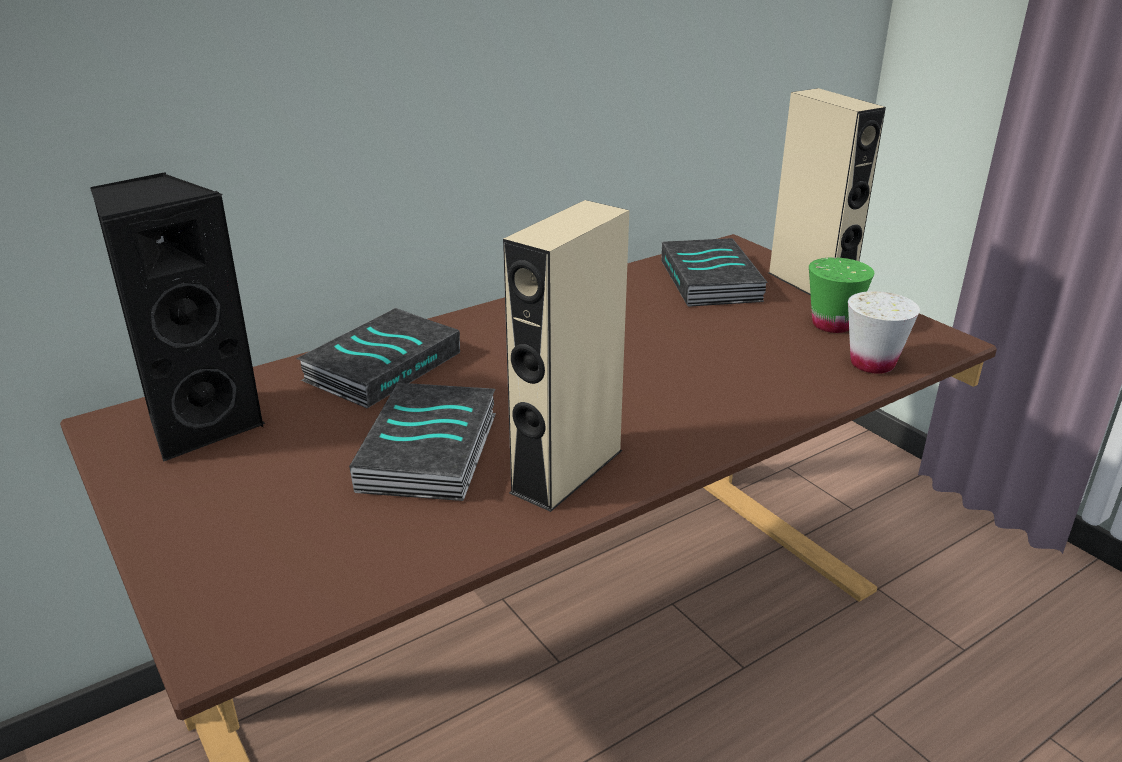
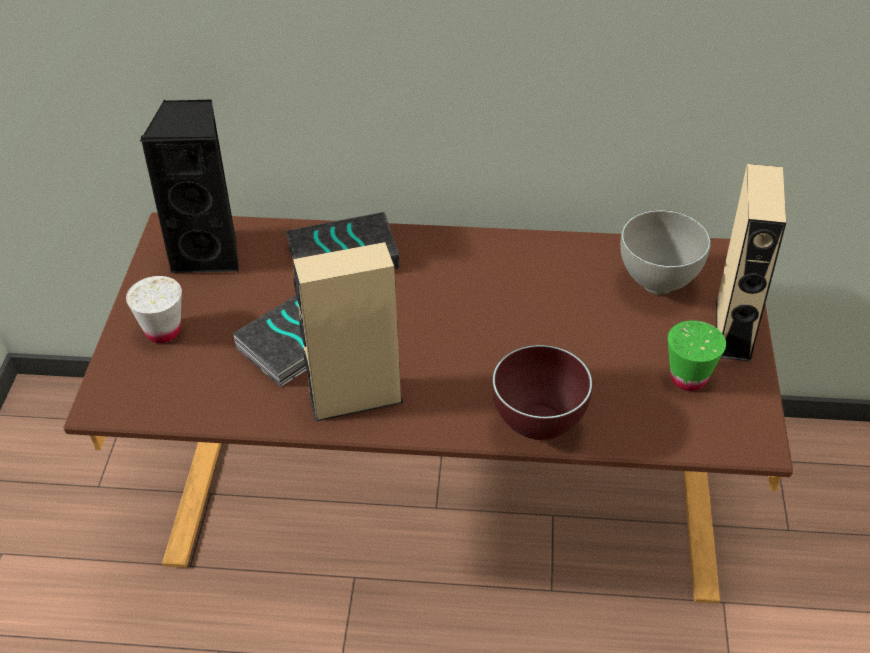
camera: 40 degrees right, 15 degrees up
book [661,238,767,307] -> grey bowl [620,210,711,295]
white cup [848,291,920,374] -> white cup moved to [126,276,182,343]
none -> brown bowl [492,345,593,440]

